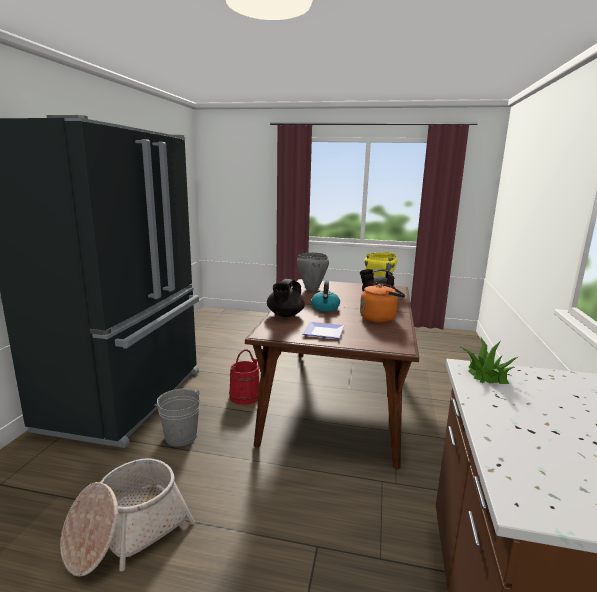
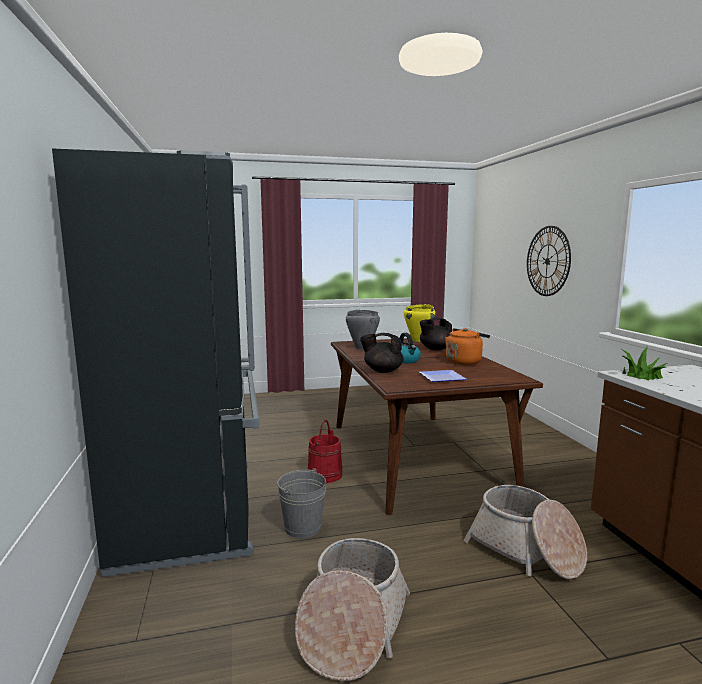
camera: 25 degrees left, 5 degrees down
black teapot [267,279,305,317] -> black teapot turned 105 degrees clockwise [360,333,404,373]
none -> basket [464,485,587,579]
none -> wall clock [527,226,571,296]

